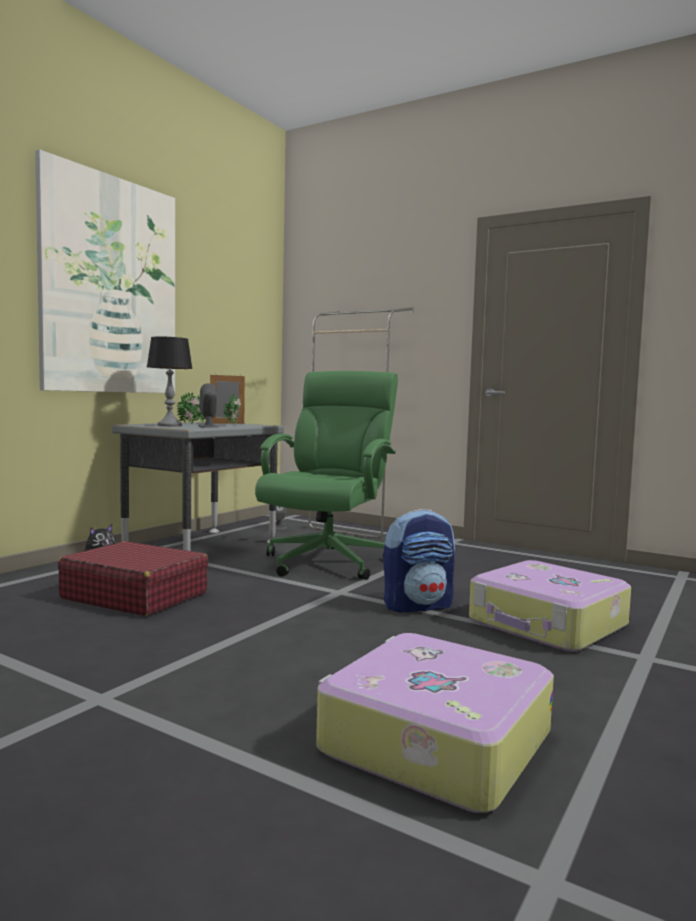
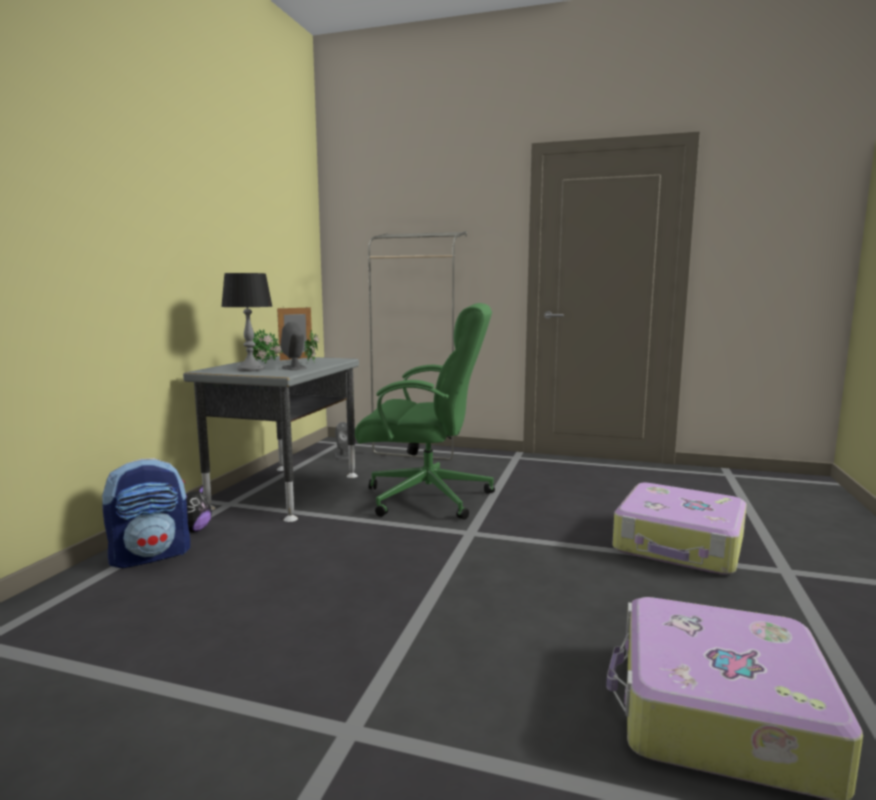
camera: 15 degrees left, 5 degrees up
picture [35,149,175,393] -> none
red suitcase [58,541,208,616] -> none
green office chair [255,371,398,580] -> green office chair turned 90 degrees clockwise [355,303,495,520]
backpack [383,509,455,612] -> backpack moved to [102,458,190,568]

